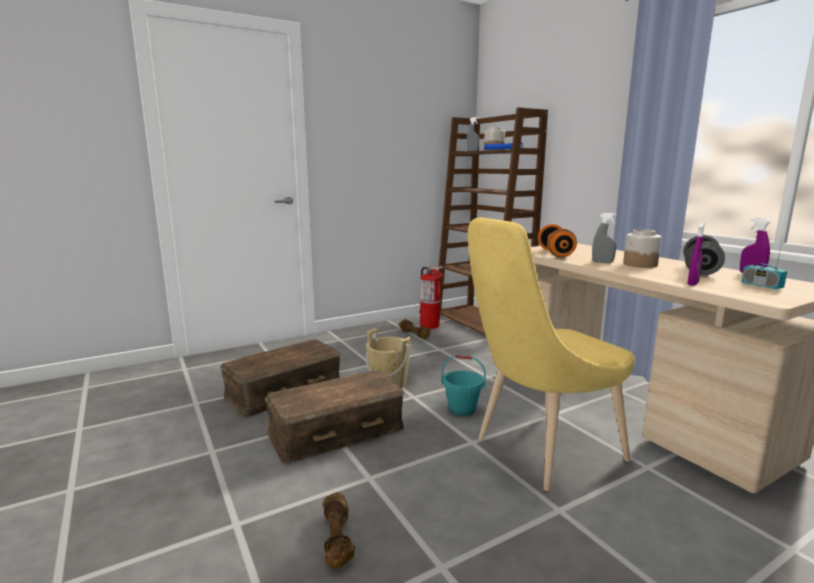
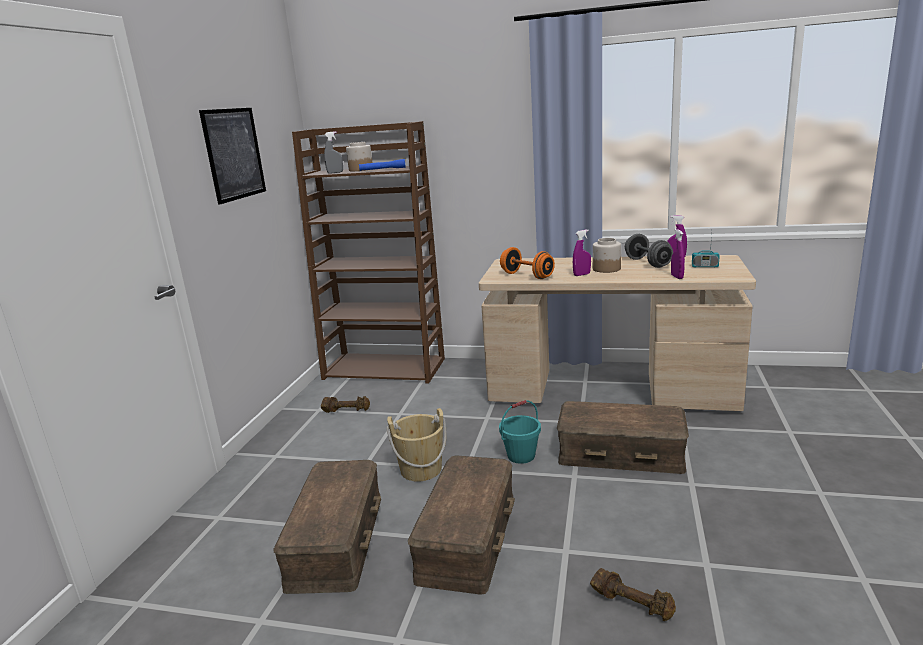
camera: 45 degrees left, 5 degrees up
fire extinguisher [419,266,443,329] -> none
yellow chair [468,218,635,491] -> brown storage box [557,401,689,474]
grey spray bottle [592,213,617,263] -> purple spray bottle [573,230,591,276]
none -> picture [199,108,266,205]

